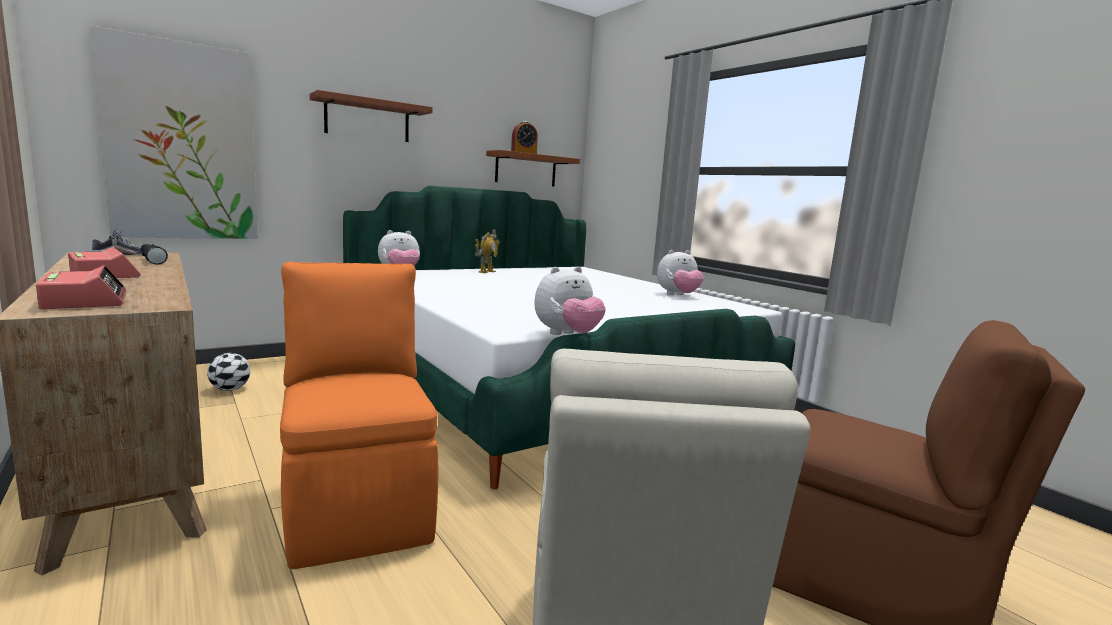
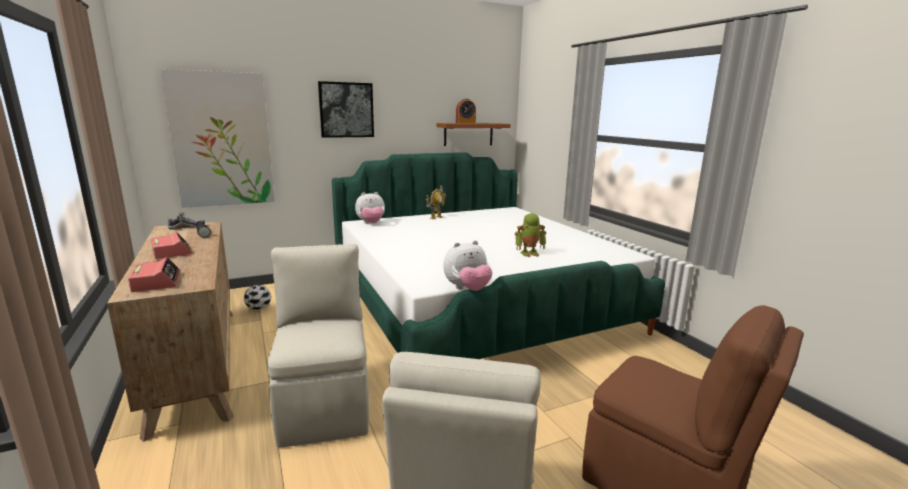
camera: 10 degrees right, 5 degrees up
orange chair [280,262,438,569] -> beige chair [267,244,369,448]
brown shelf [310,90,433,142] -> picture [318,81,374,138]
plush toy [657,250,704,295] -> none
none -> toy robot [515,213,546,257]

